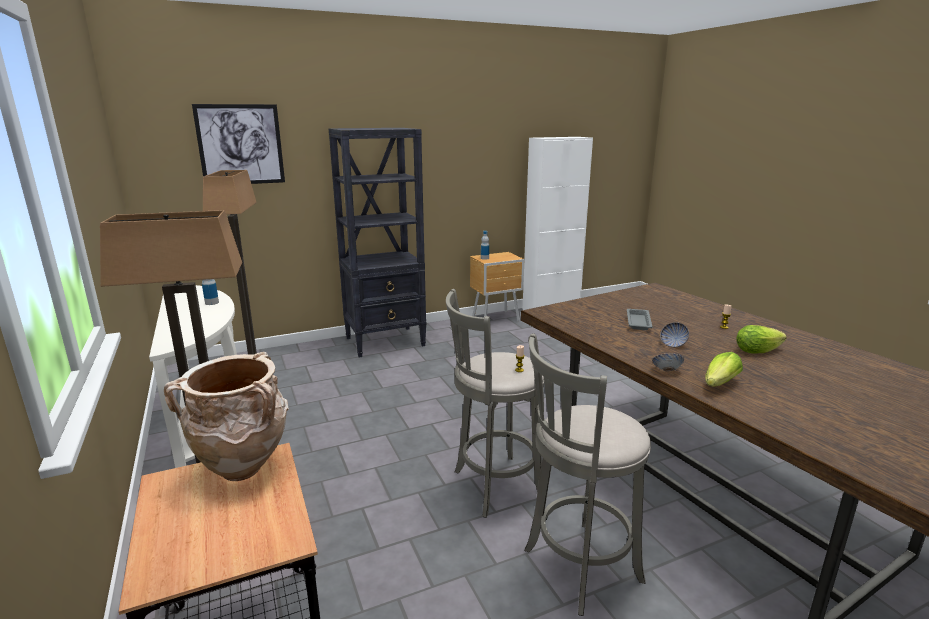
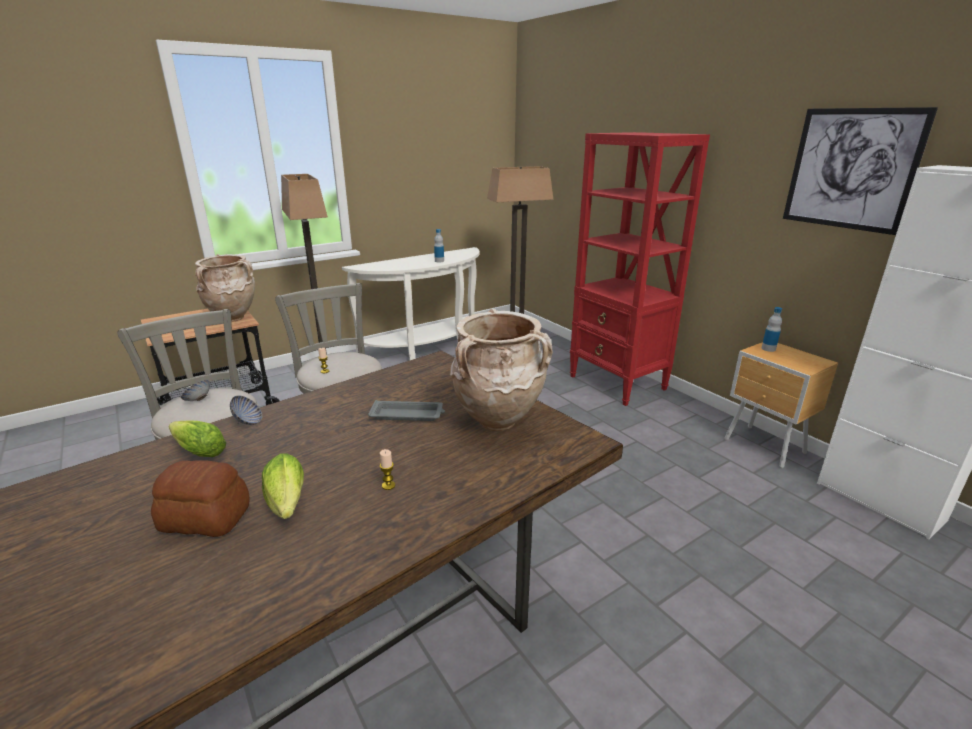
camera: 80 degrees right, 5 degrees up
picture [192,104,285,184] -> picture moved to [783,107,938,235]
black bookcase [329,128,426,358] -> red bookcase [570,132,710,406]
bowl [660,322,689,347] -> bowl moved to [181,380,210,401]
none -> bread [151,460,250,537]
none -> beige vase [450,309,553,431]

